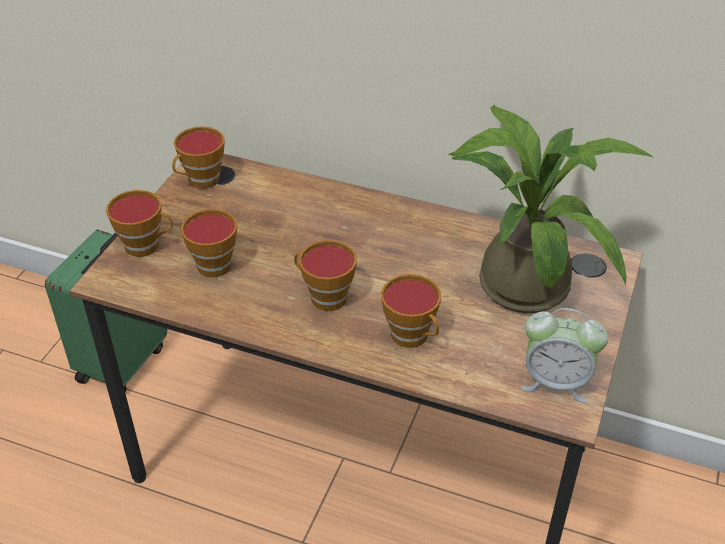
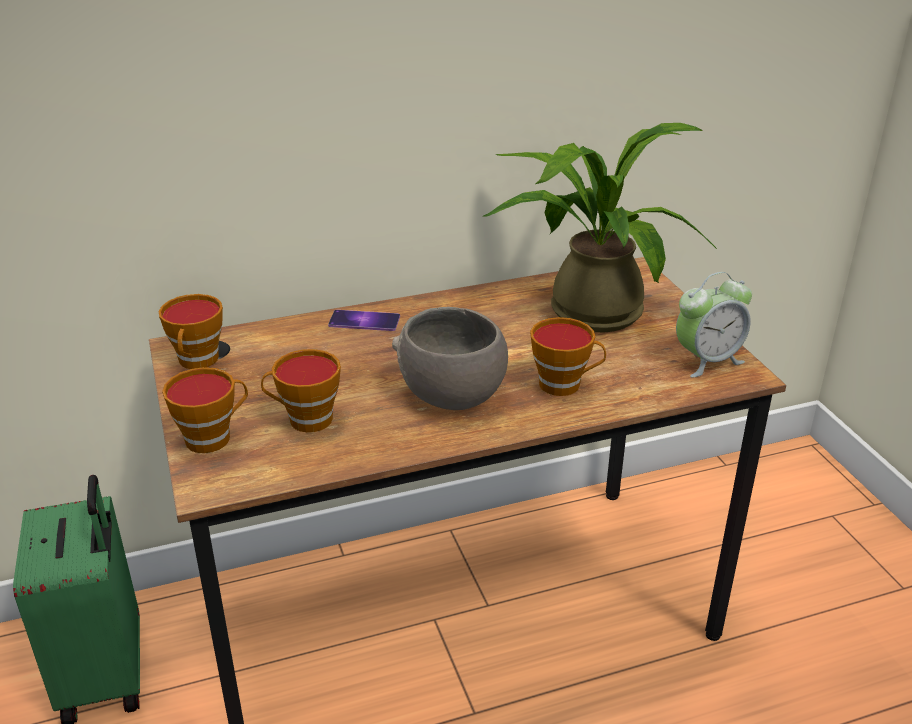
camera: 40 degrees left, 10 degrees down
cup [294,240,357,311] -> grey bowl [392,307,508,410]
none -> phone [328,310,400,331]

